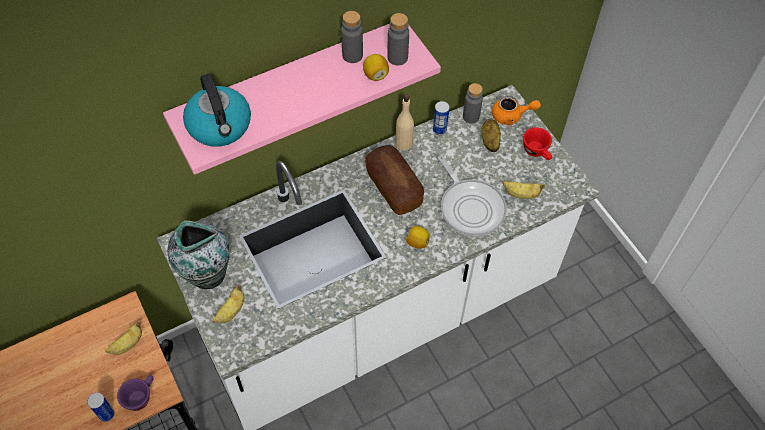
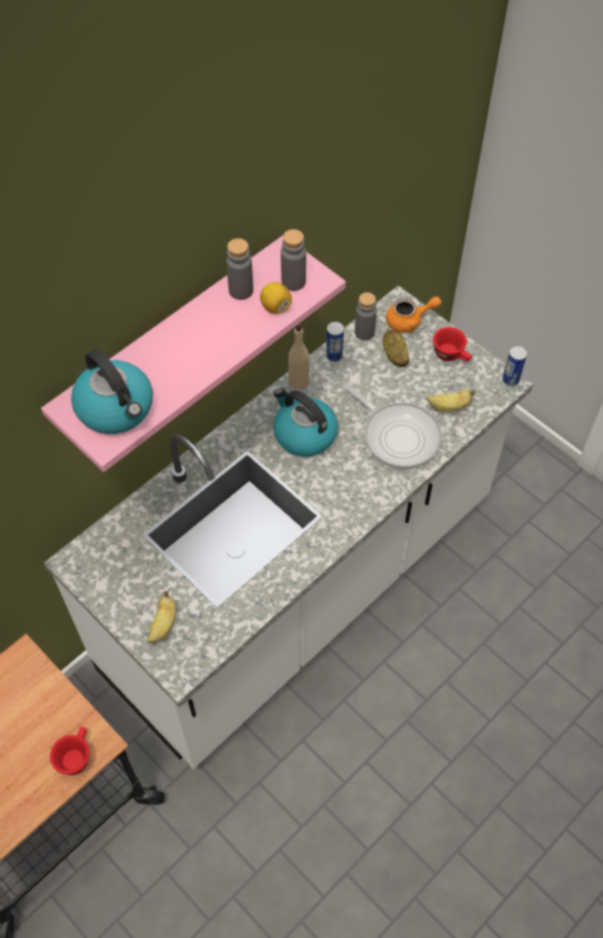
camera: 15 degrees left, 0 degrees up
can [87,392,115,422] -> can moved to [502,346,527,386]
banana [105,321,142,355] -> none
purple cup [117,375,154,411] -> red cup [50,727,90,775]
vase [168,220,230,289] -> none
bread [365,145,424,215] -> kettle [273,388,338,457]
lemon [406,226,430,249] -> none

